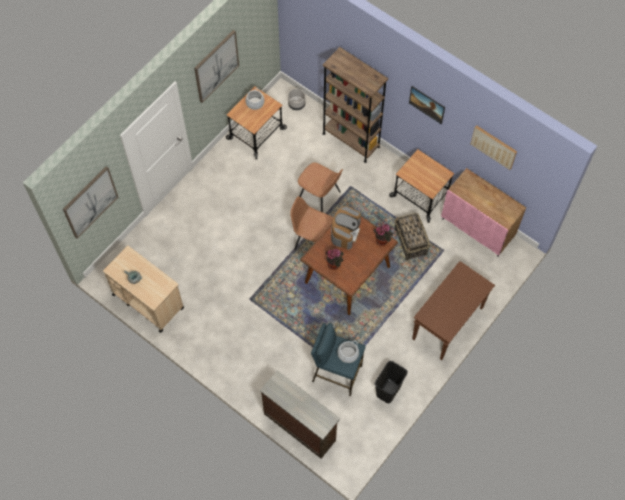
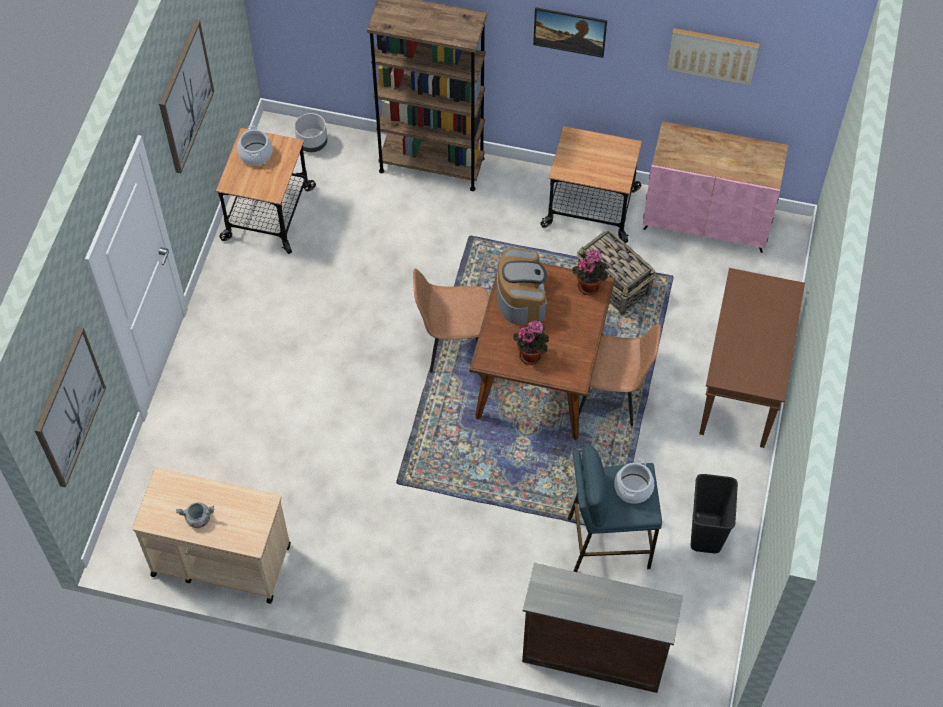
camera: 25 degrees left, 5 degrees down
brown chair [298,163,343,212] -> brown chair moved to [579,324,661,426]

